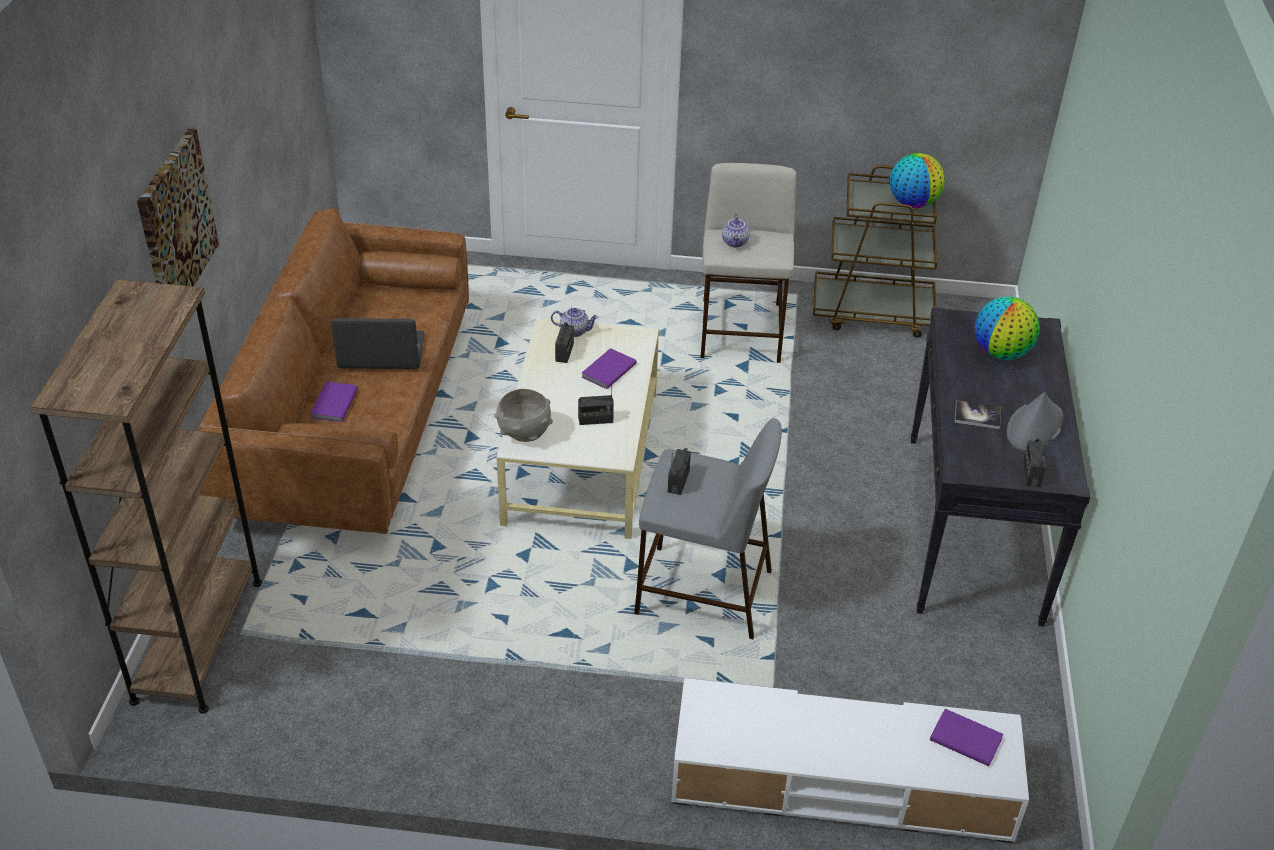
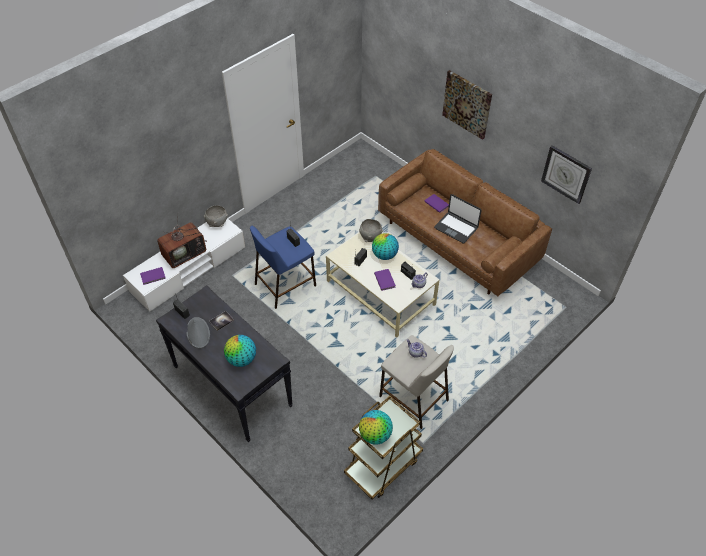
camera: 130 degrees right, 10 degrees up
brown bookcase [30,279,262,714] -> none
laptop [331,318,425,369] -> laptop turned 90 degrees clockwise [434,194,482,243]
grey stool [634,418,782,639] -> blue stool [250,226,316,309]
none -> television [157,218,207,268]
none -> grey bowl [204,205,228,227]
none -> globe [372,233,399,260]
none -> wall clock [541,145,592,204]

